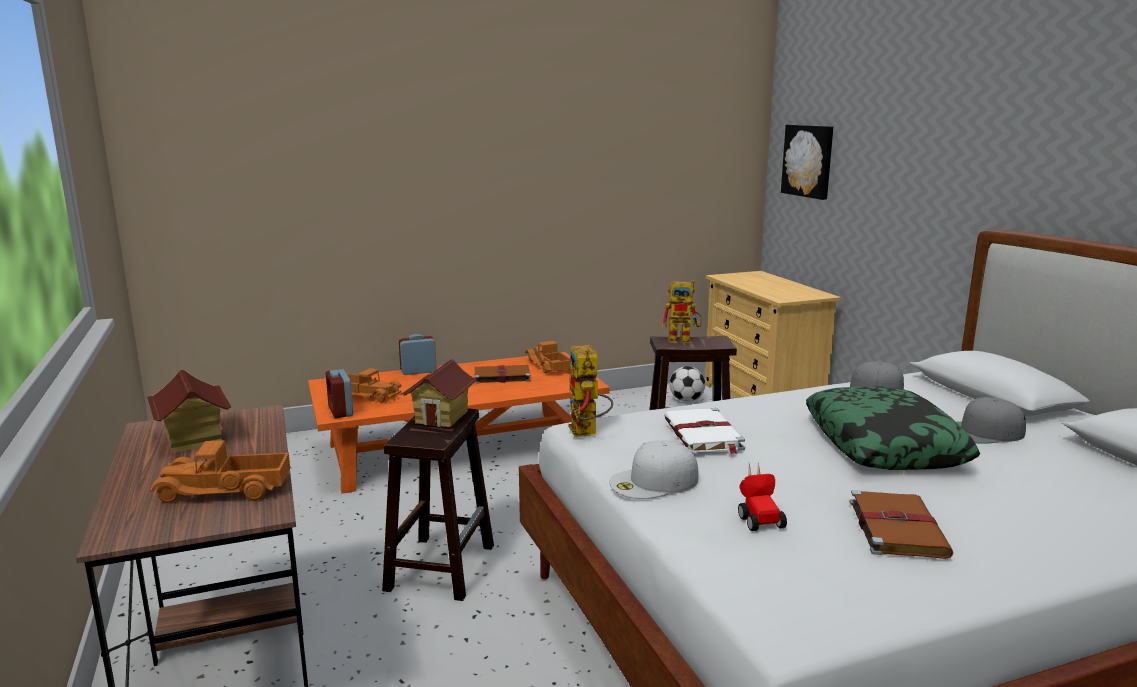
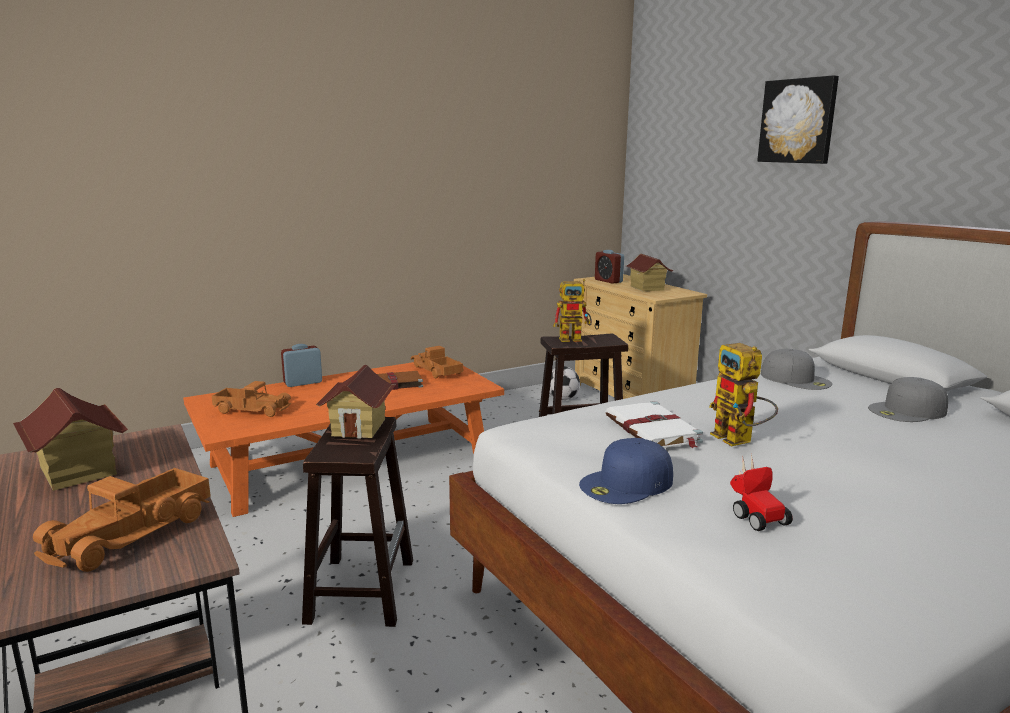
camera: 10 degrees left, 0 degrees up
toy truck [150,440,290,503] -> toy truck turned 45 degrees counterclockwise [33,468,211,572]
alarm clock [326,369,353,418] -> alarm clock moved to [595,250,624,284]
toy robot [568,345,613,437] -> toy robot moved to [709,343,778,446]
white cap [609,440,699,499] -> blue cap [579,438,673,504]
picture [781,125,833,200] -> picture moved to [757,75,839,164]
pillow [806,387,980,470] -> none
brown book [850,490,953,559] -> none
none -> toy house [626,254,674,291]

